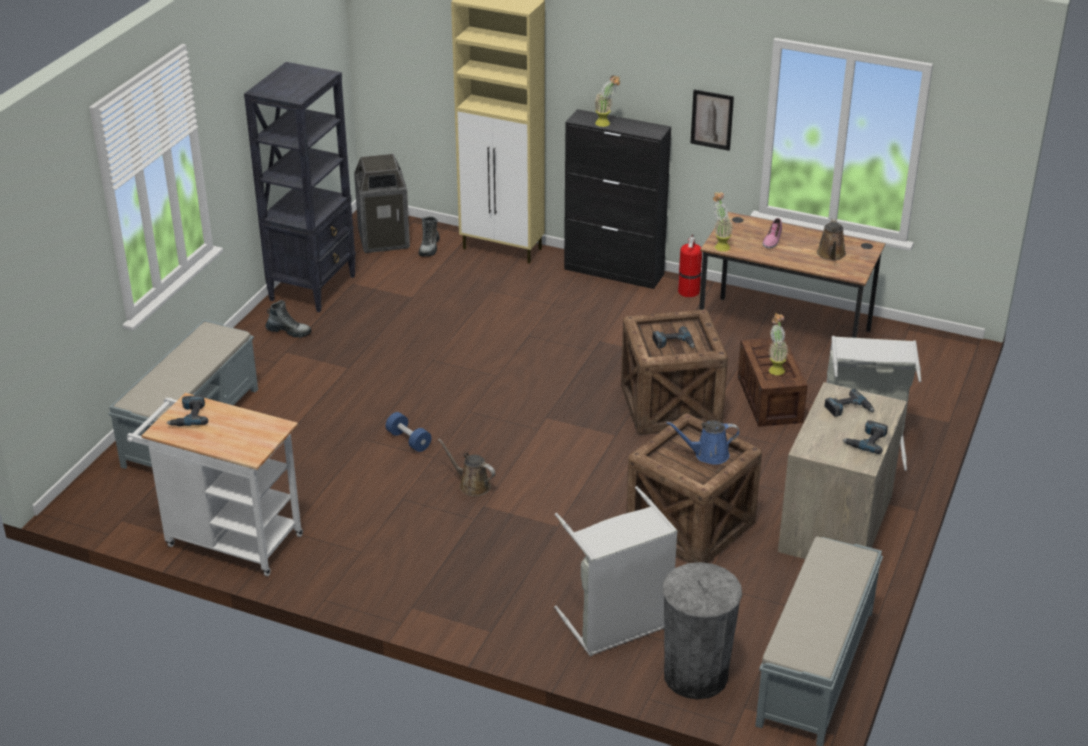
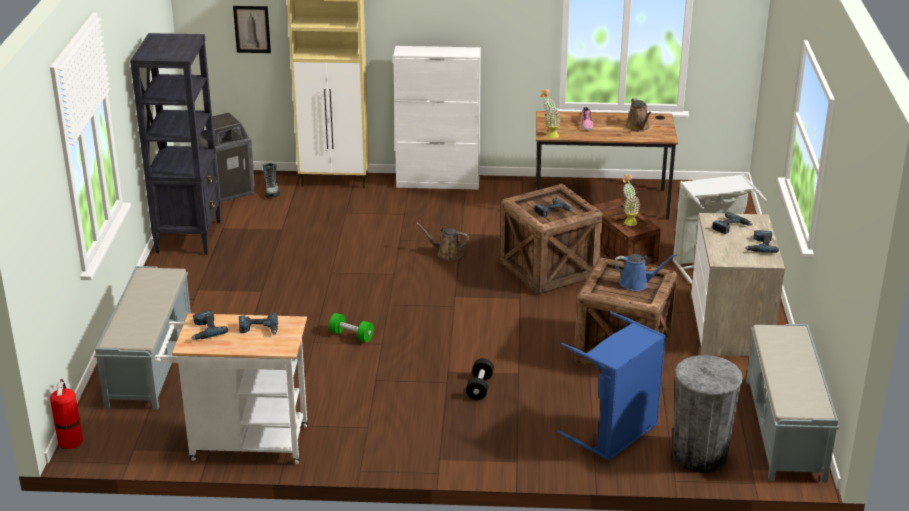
camera: 20 degrees left, 5 degrees down
boot [265,300,312,338] -> none
blue dumbbell [385,412,432,452] -> green dumbbell [329,313,374,342]
brown watering can [438,439,495,496] -> brown watering can moved to [416,222,469,261]
grey laundry basket [554,486,678,656] -> blue laundry basket [557,311,666,461]
black cabinet [564,109,671,289] -> white cabinet [393,46,481,190]
potted plant [594,75,620,127] -> none
blue watering can [666,420,740,465] -> blue watering can turned 150 degrees counterclockwise [614,254,677,291]
fire extinguisher [678,234,702,297] -> fire extinguisher moved to [50,379,83,449]
picture [690,89,734,151] -> picture moved to [233,6,271,53]
none -> power drill [239,312,278,335]
none -> black dumbbell [466,358,494,400]

